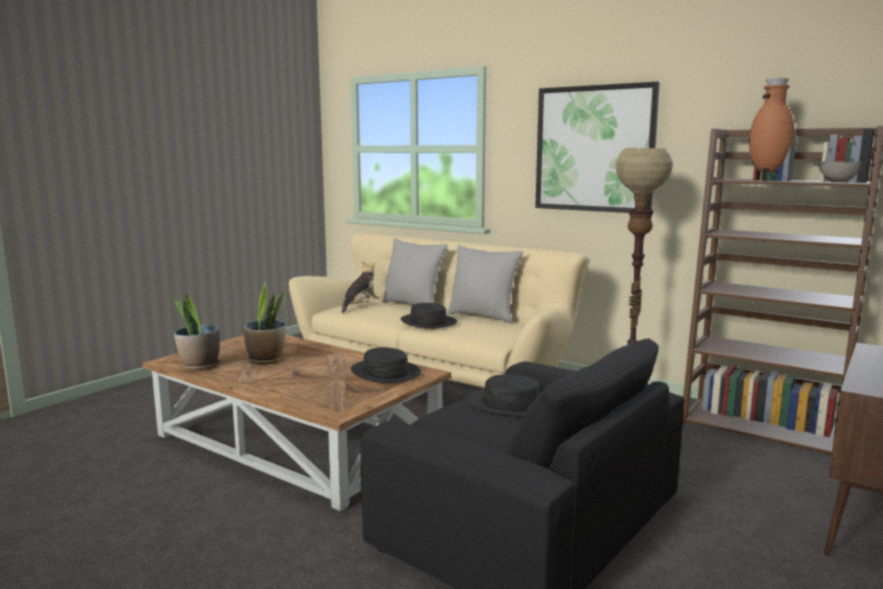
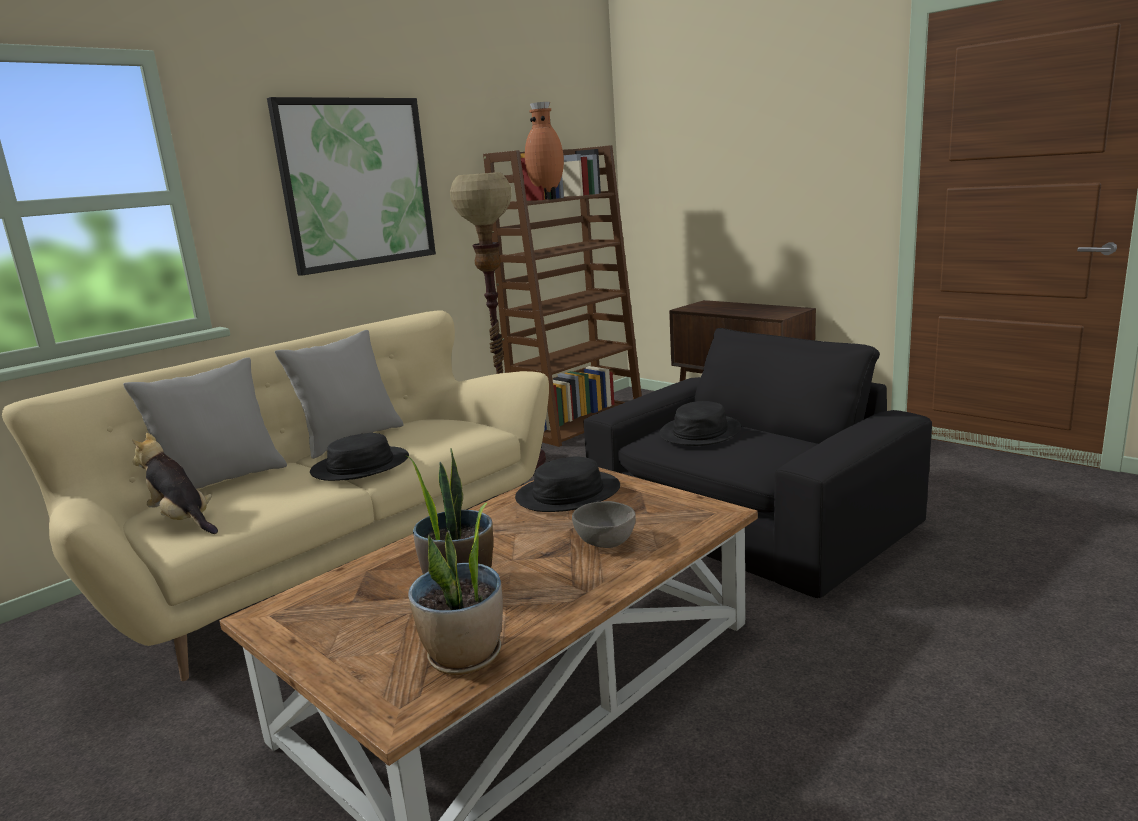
camera: 80 degrees left, 5 degrees up
grey bowl [819,161,862,182] -> grey bowl moved to [572,501,636,548]

